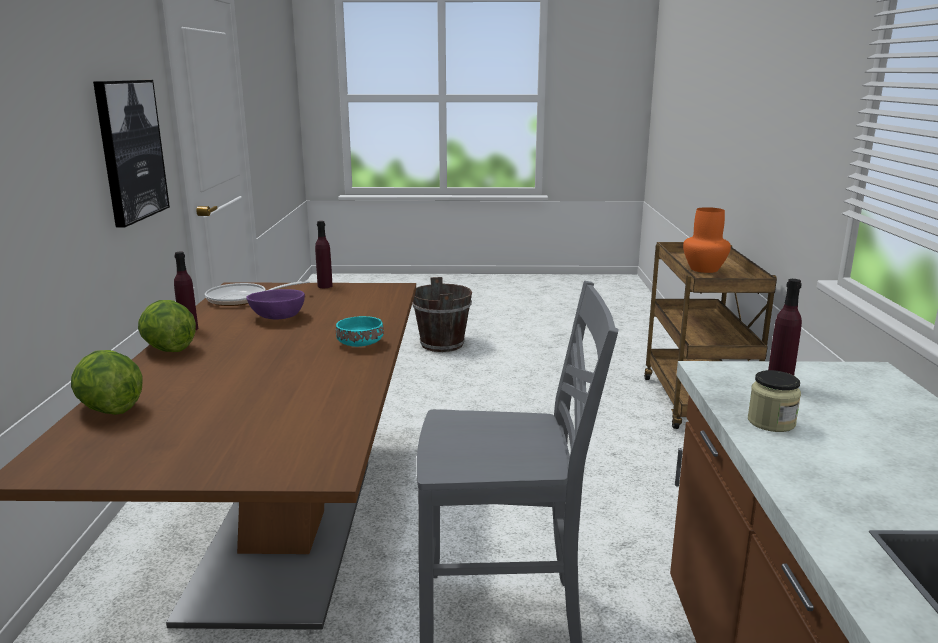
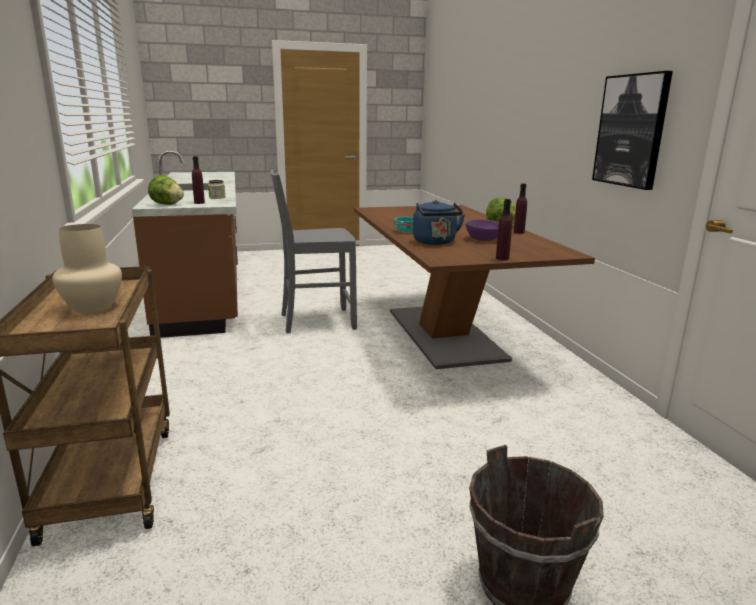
camera: 165 degrees right, 0 degrees up
lettuce [71,350,143,415] -> lettuce moved to [148,175,184,205]
frying pan [205,280,310,306] -> none
orange vase [683,207,731,273] -> beige vase [52,224,122,313]
none -> blue kettle [413,200,465,245]

